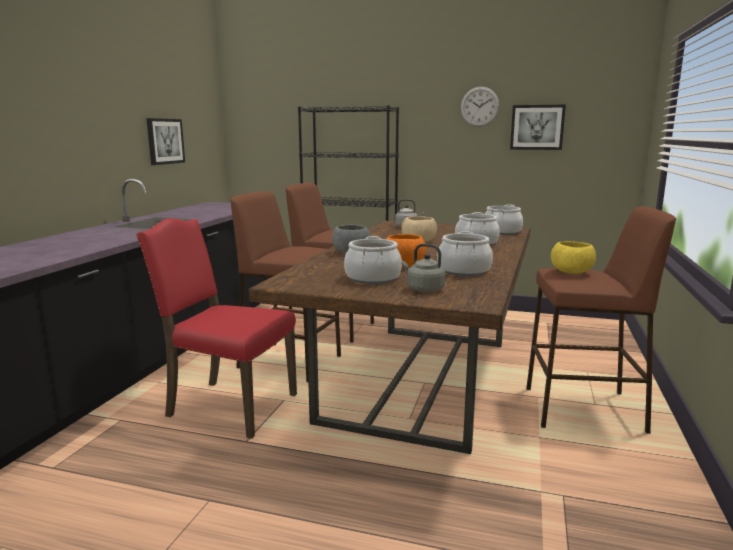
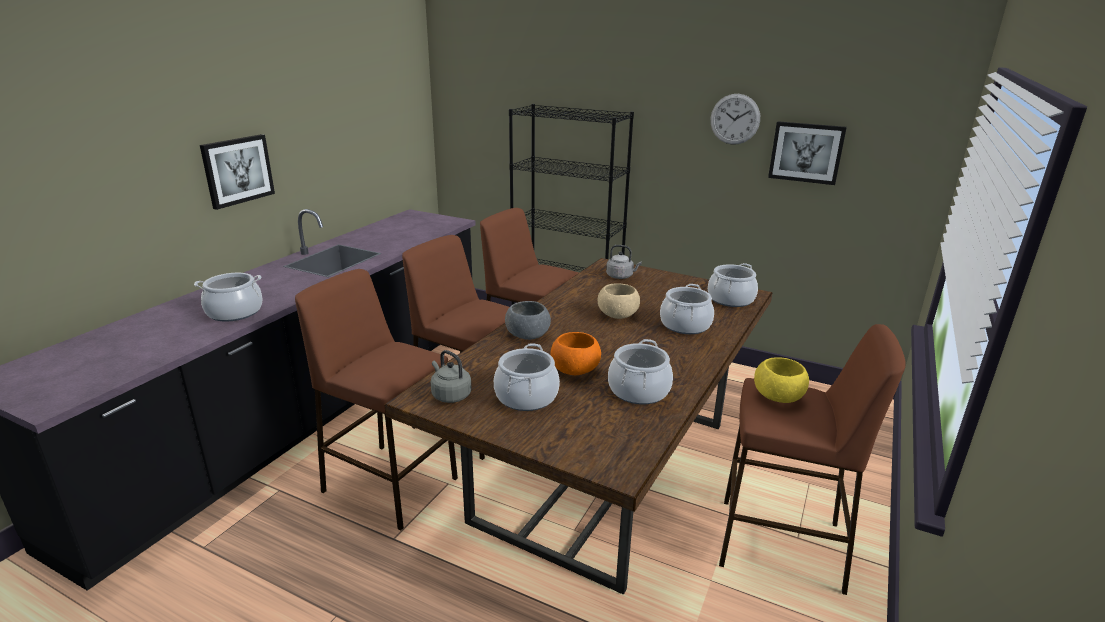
camera: 10 degrees right, 10 degrees up
red chair [136,218,297,439] -> brown stool [295,269,458,530]
picture [146,118,185,165] -> picture moved to [200,134,275,210]
grey kettle [401,244,445,292] -> grey kettle moved to [431,350,471,403]
none -> cooking pot [194,273,263,321]

